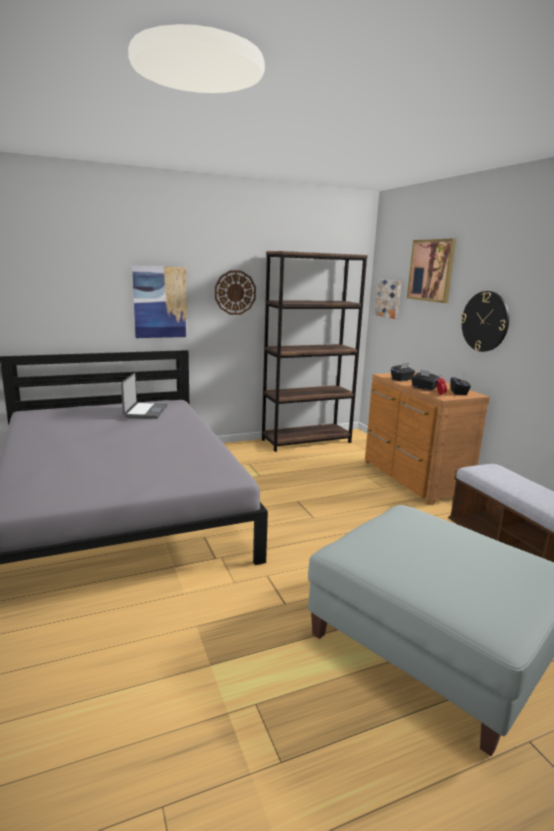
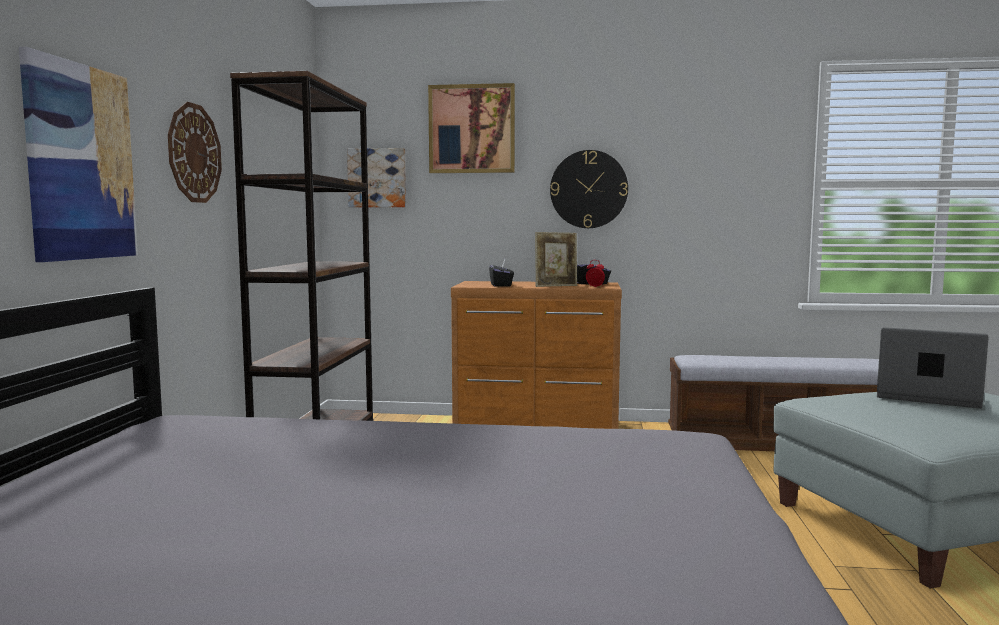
camera: 60 degrees left, 10 degrees down
laptop [121,373,168,419] -> laptop moved to [877,327,989,408]
black tissue box [411,369,439,390] -> picture frame [535,232,577,287]

